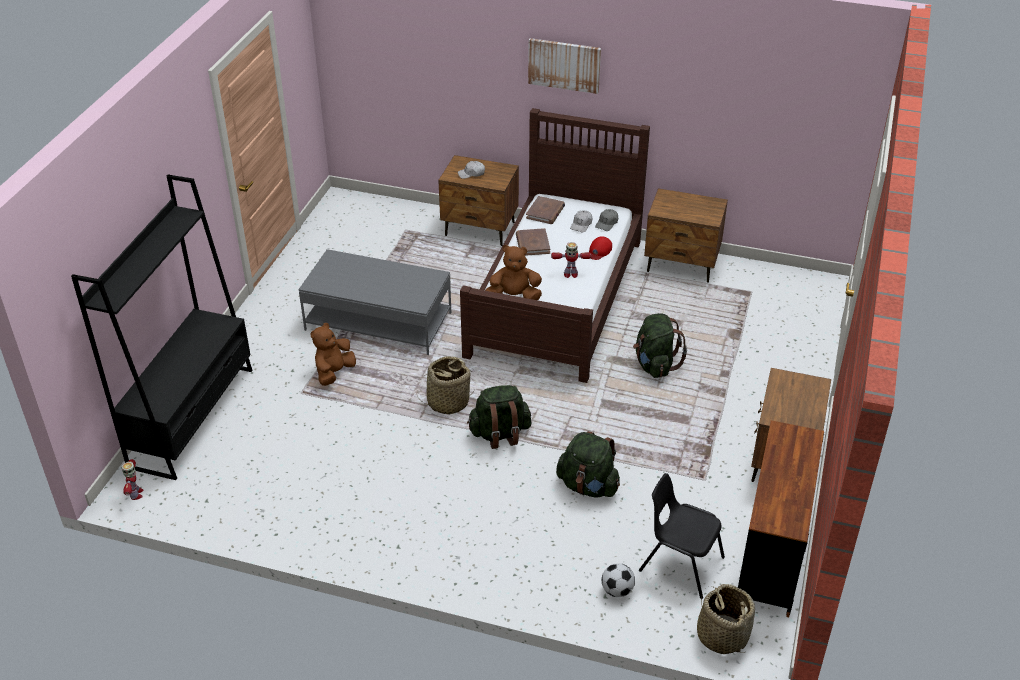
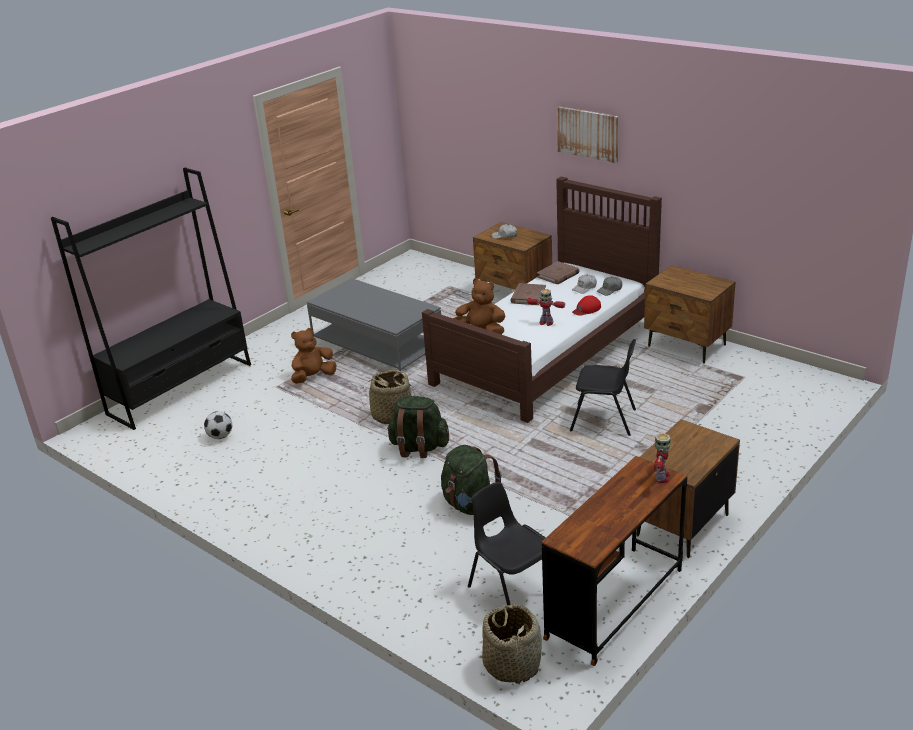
camera: 25 degrees right, 10 degrees down
toy robot [121,459,144,500] -> toy robot moved to [654,433,671,483]
football [602,563,635,597] -> football moved to [204,411,232,439]
green backpack [633,313,687,378] -> black chair [570,339,636,436]

